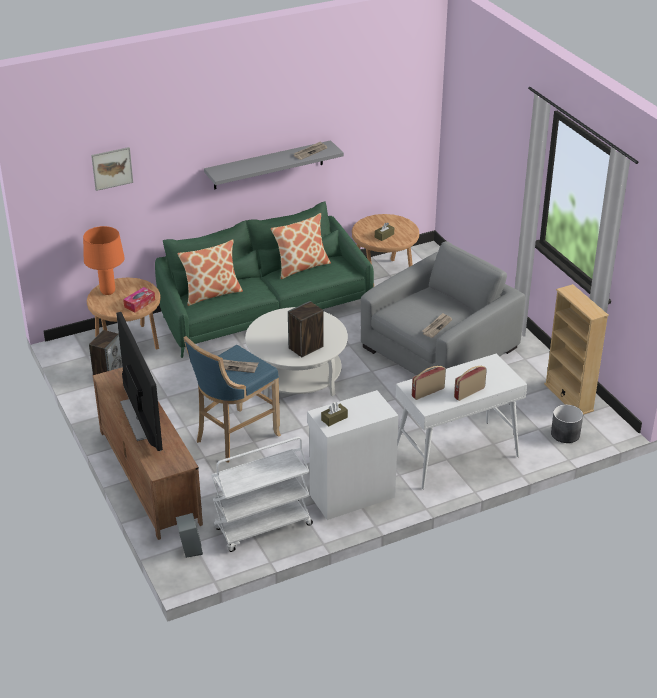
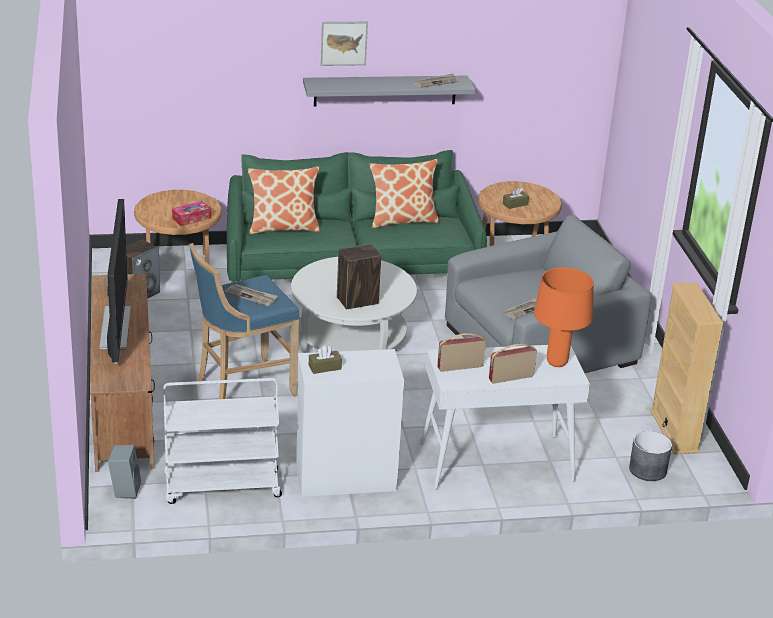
camera: 15 degrees right, 5 degrees down
orange table lamp [83,226,125,295] -> orange table lamp moved to [534,267,594,367]
picture [91,147,133,191] -> picture moved to [321,22,368,66]

